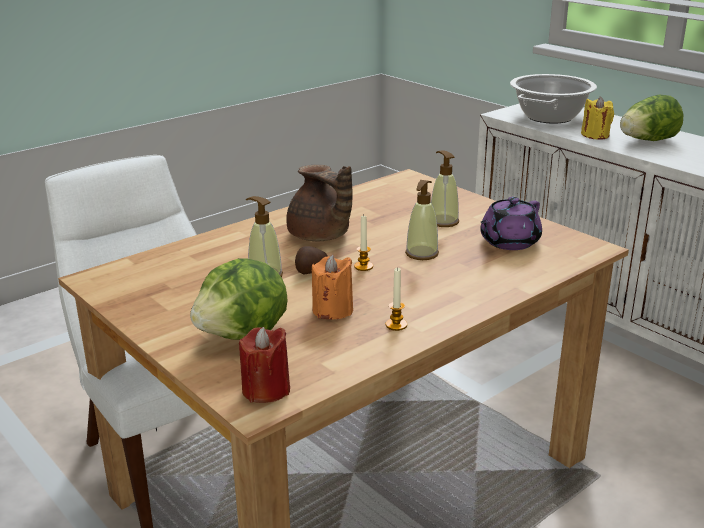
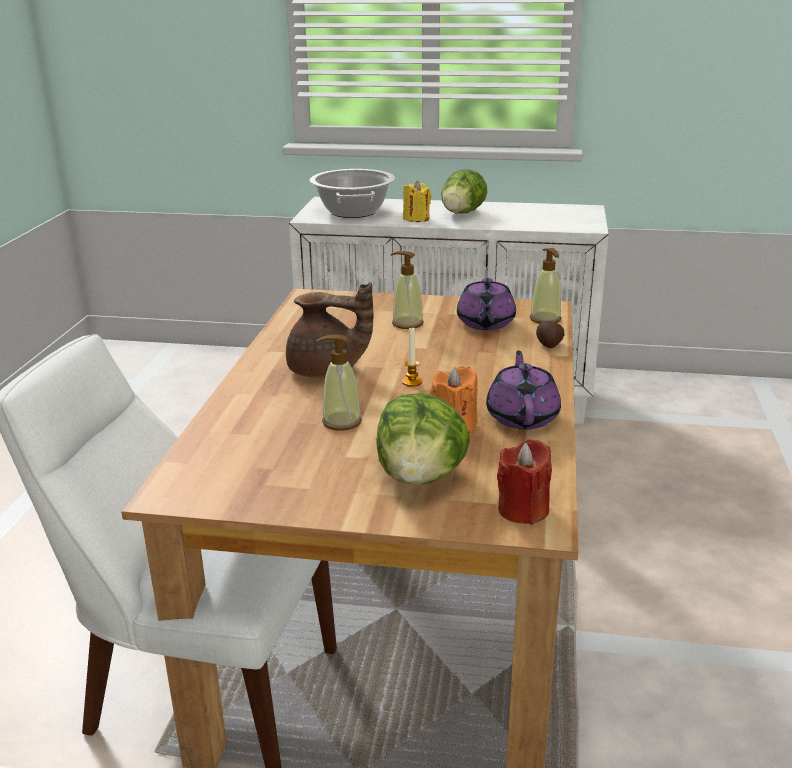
camera: 40 degrees left, 0 degrees up
potato [295,246,327,274] -> potato moved to [536,321,564,348]
candle [386,267,407,331] -> purple teapot [486,351,561,429]
soap dispenser [405,180,439,260] -> soap dispenser moved to [530,248,561,324]

